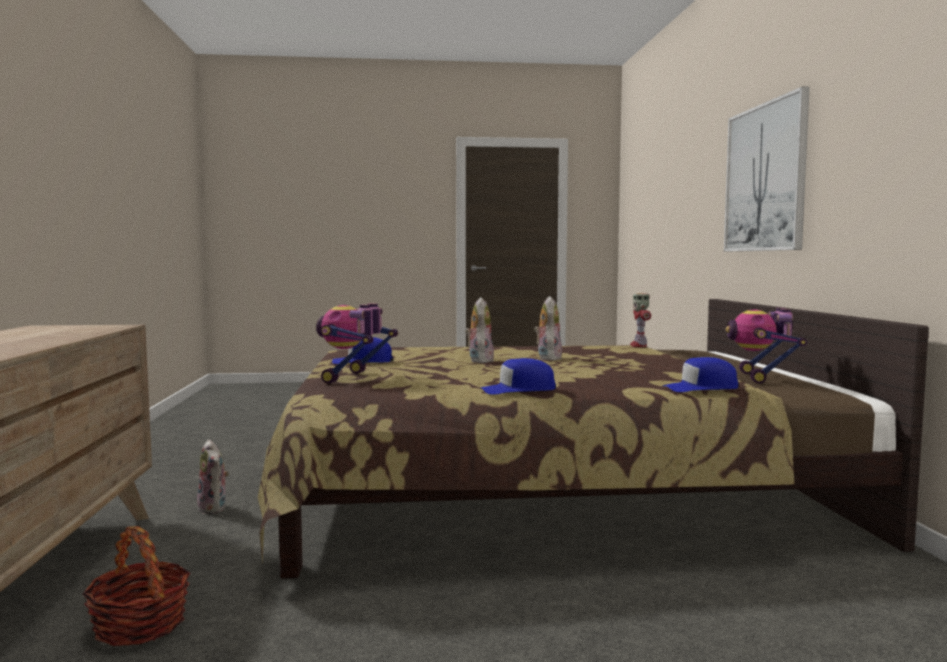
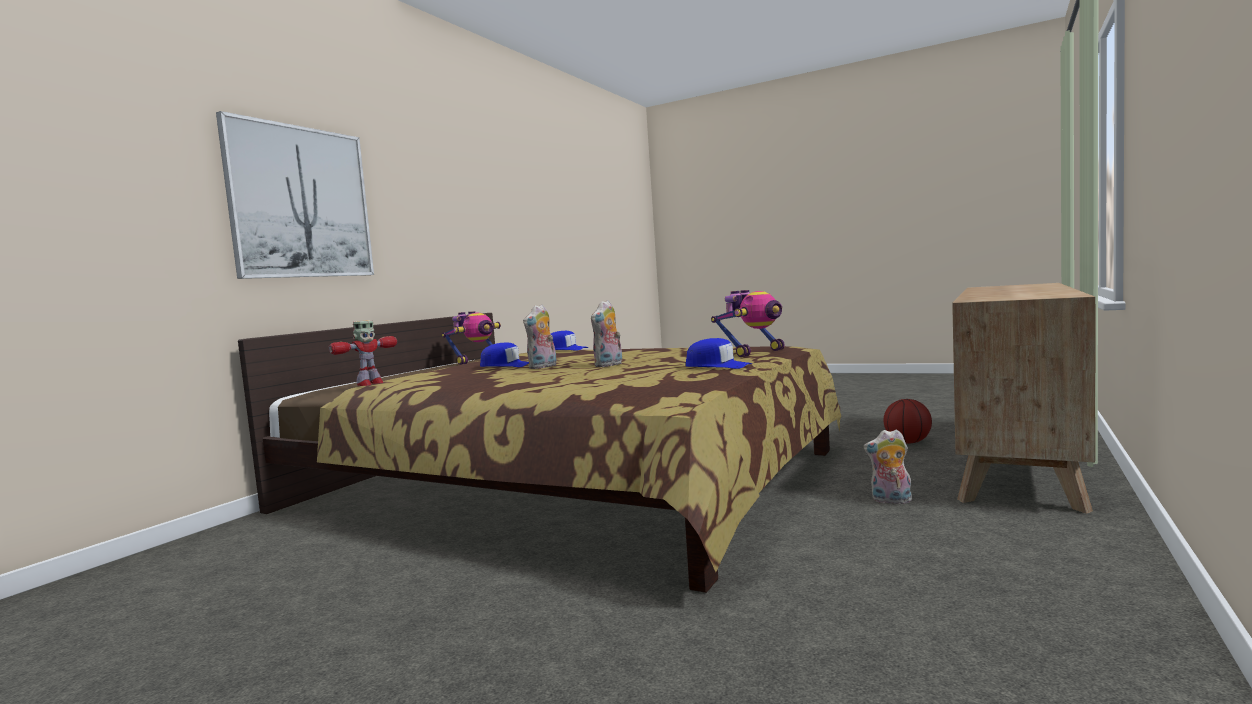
camera: 145 degrees left, 0 degrees up
basket [82,526,190,646] -> basketball [884,399,932,444]
plush toy [197,439,229,514] -> plush toy turned 75 degrees counterclockwise [864,429,912,504]
blue cap [481,358,556,395] -> blue cap moved to [480,342,529,367]

